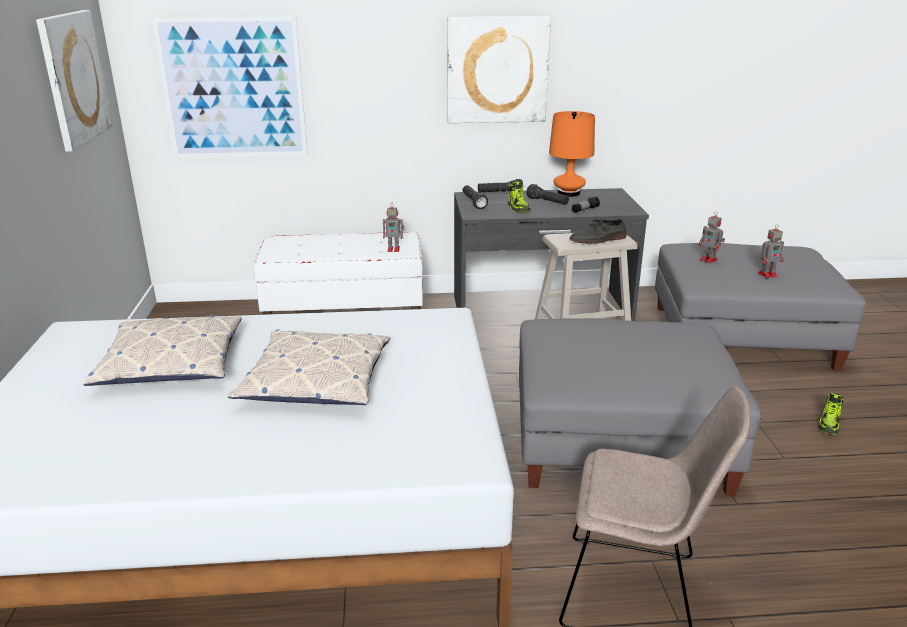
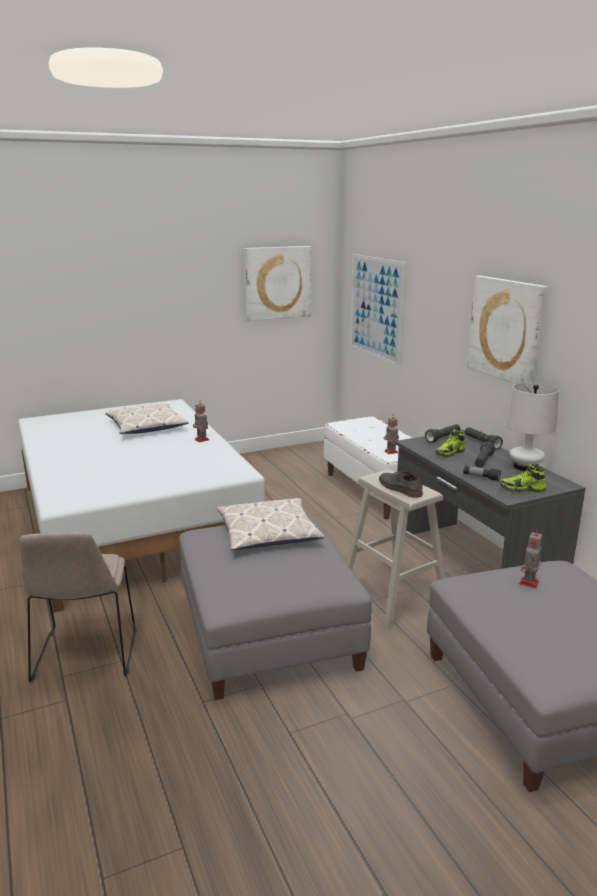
camera: 70 degrees right, 5 degrees down
pillow [227,329,390,405] -> pillow moved to [217,497,325,551]
orange table lamp [549,111,595,197] -> white table lamp [506,383,559,471]
toy robot [758,224,784,278] -> toy robot moved to [193,400,209,442]
shoe [818,393,844,435] -> shoe moved to [500,464,546,494]

